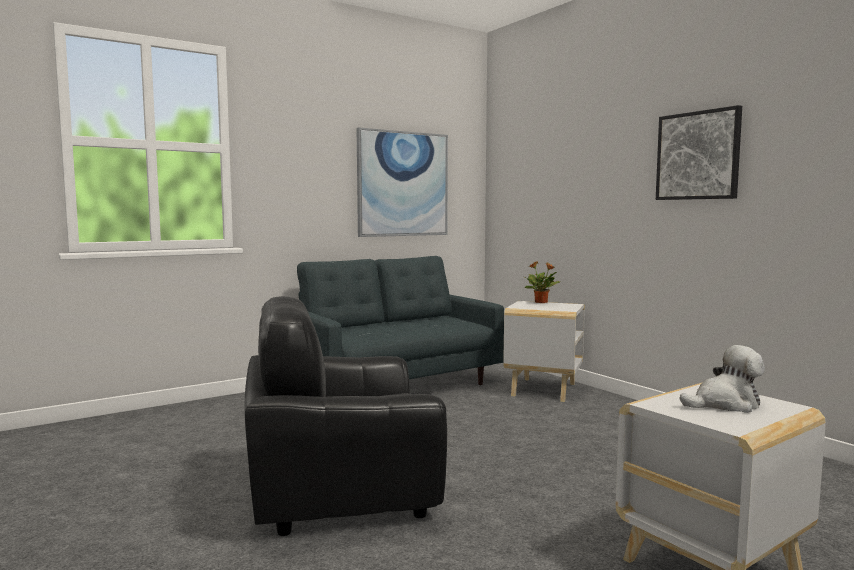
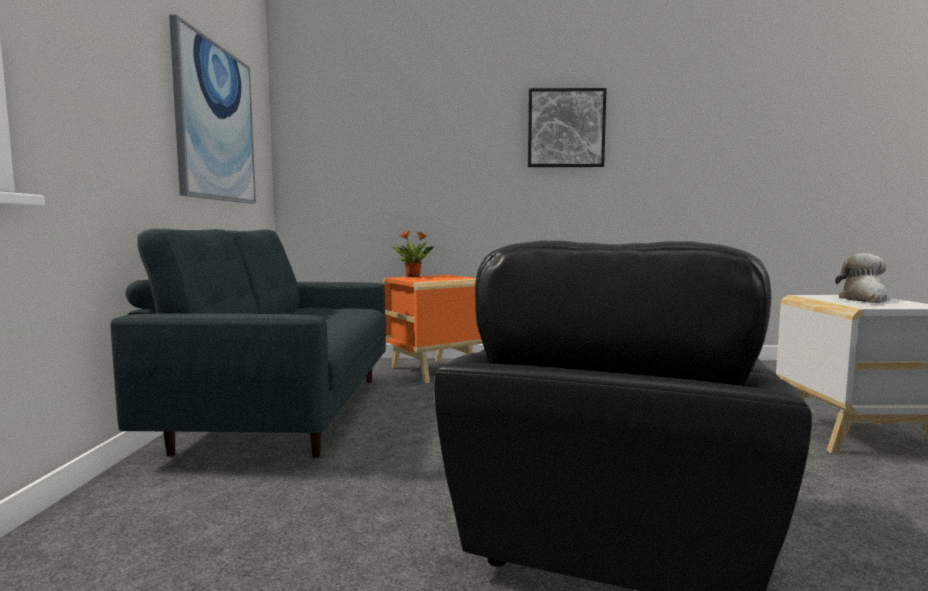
camera: 55 degrees left, 0 degrees up
white side table [503,301,585,402] -> orange side table [382,275,482,383]

